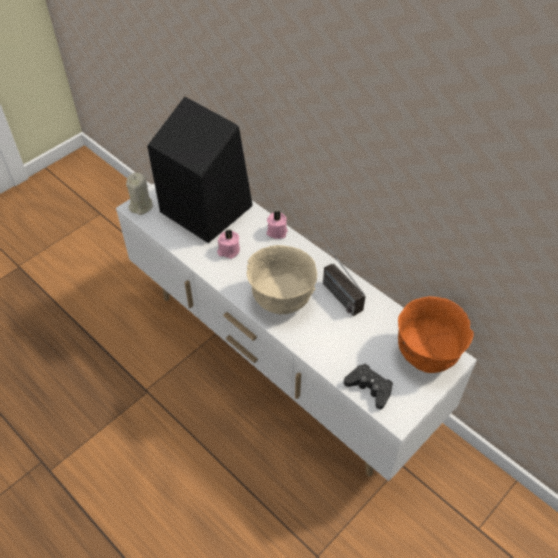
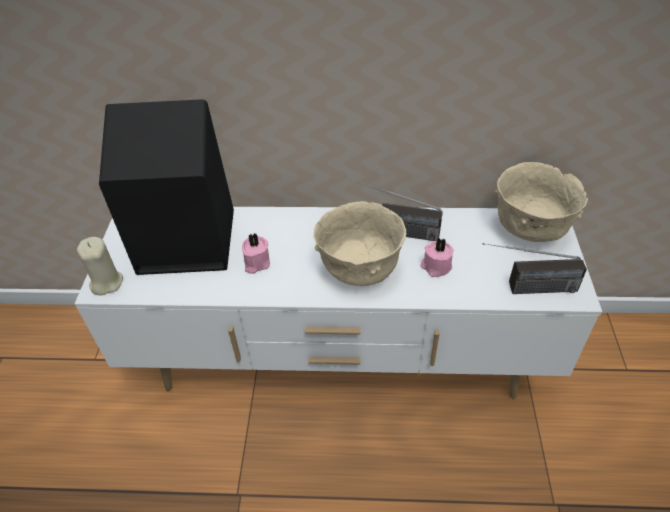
camera: 40 degrees left, 5 degrees down
pink candle [267,211,288,239] -> pink candle moved to [420,238,454,277]
black game controller [344,364,393,409] -> radio [483,243,587,294]
orange bowl [398,296,474,373] -> beige bowl [495,162,588,242]

